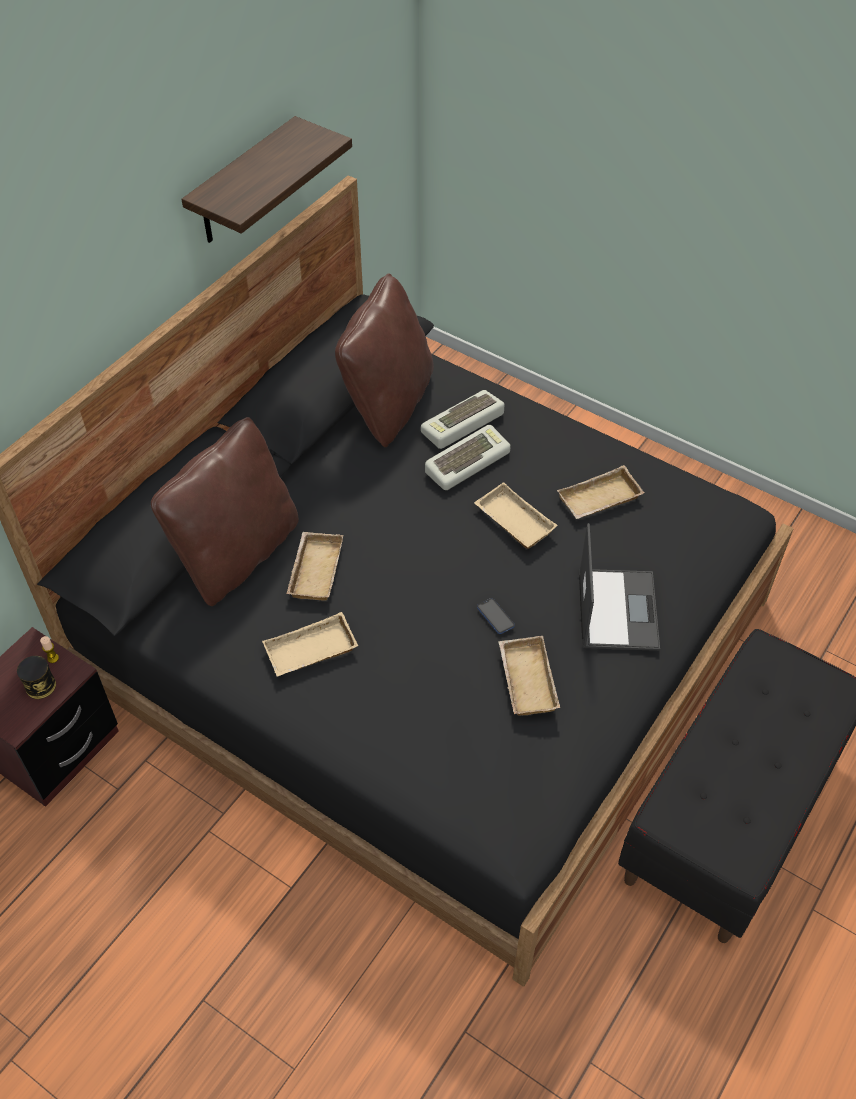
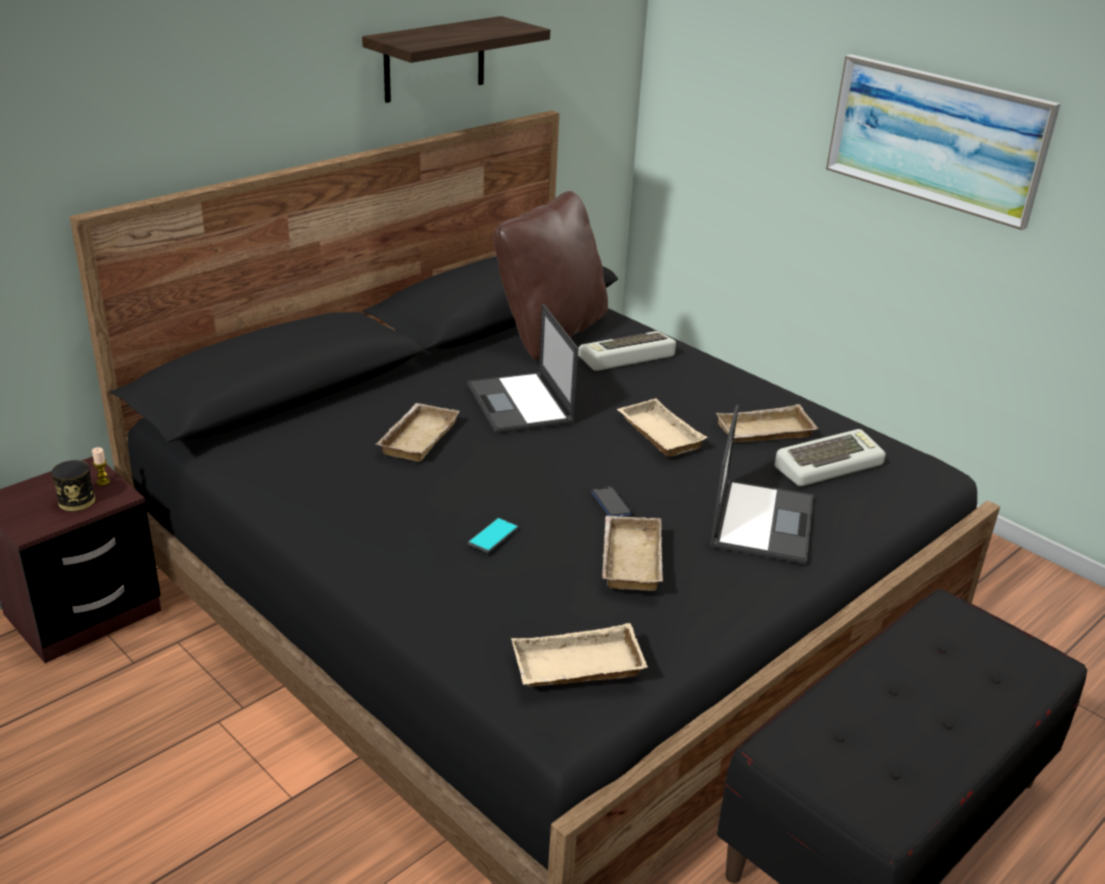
camera: 10 degrees right, 20 degrees down
brown pillow [151,417,299,606] -> none
beige tray [262,612,358,677] -> beige tray moved to [511,623,648,686]
keyboard [425,425,511,490] -> keyboard moved to [775,429,886,486]
none -> laptop [468,304,579,434]
none -> phone [468,518,518,553]
none -> picture [826,54,1060,230]

